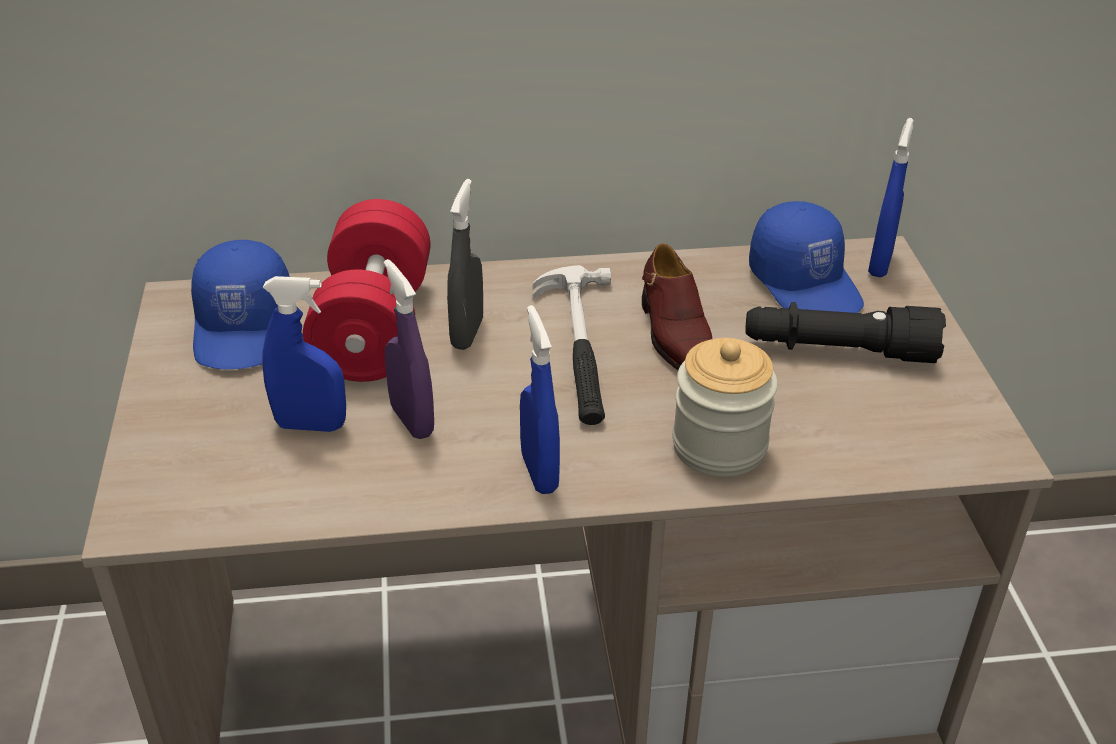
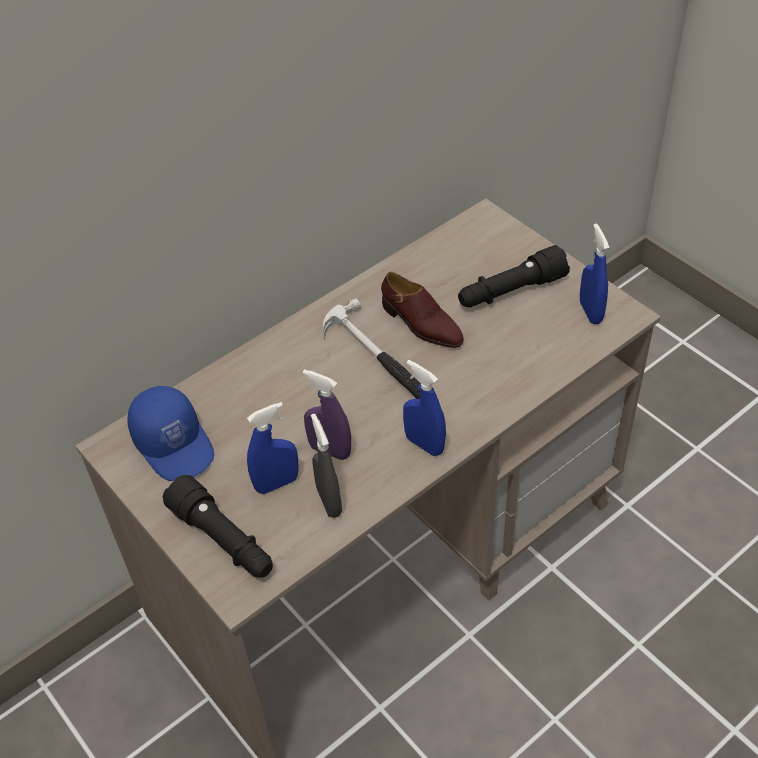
camera: 30 degrees left, 10 degrees up
red dumbbell [303,199,431,382] -> none
grey spray bottle [447,179,483,350] -> grey spray bottle moved to [311,414,342,518]
jar [672,338,778,477] -> none
blue cap [749,201,864,313] -> none
blue spray bottle [868,118,913,277] -> blue spray bottle moved to [580,223,609,324]
none -> black flashlight [163,475,273,578]

